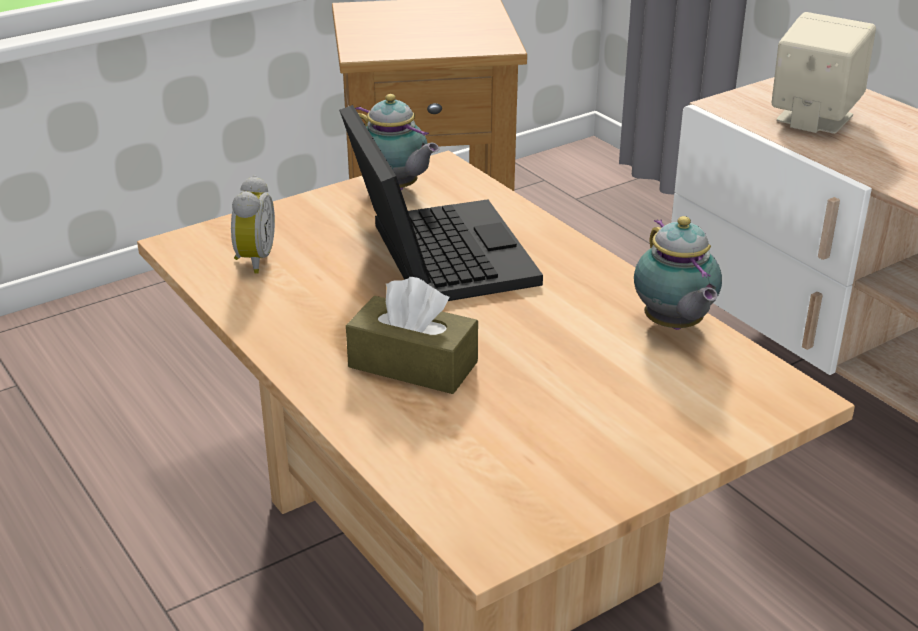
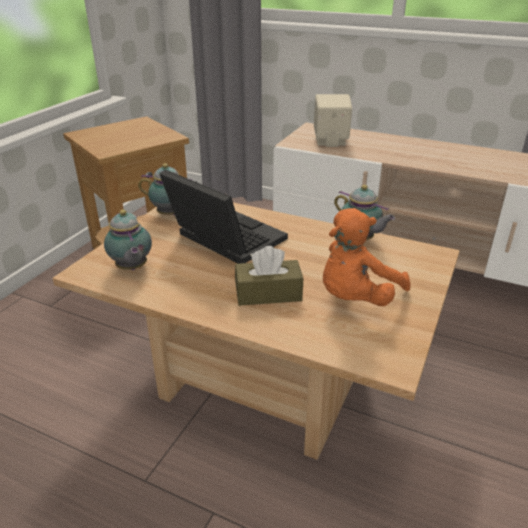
camera: 30 degrees left, 0 degrees up
alarm clock [231,176,275,274] -> teapot [104,210,152,270]
none -> orange plush toy [323,208,410,306]

